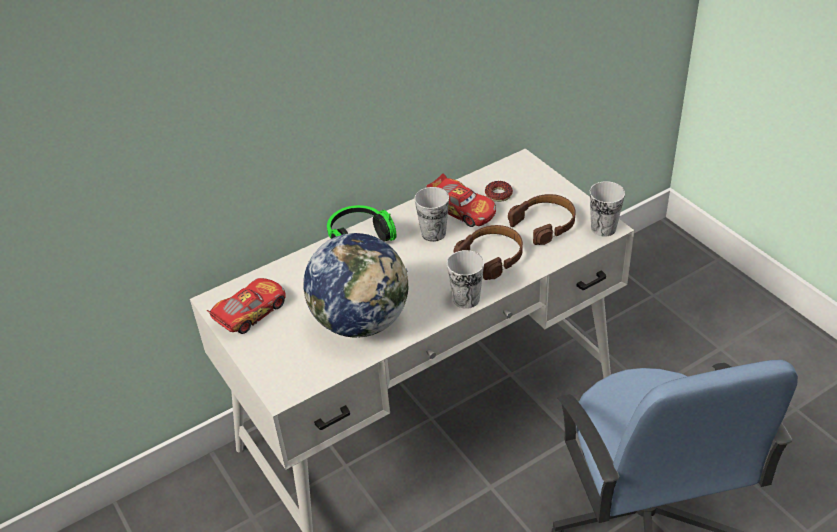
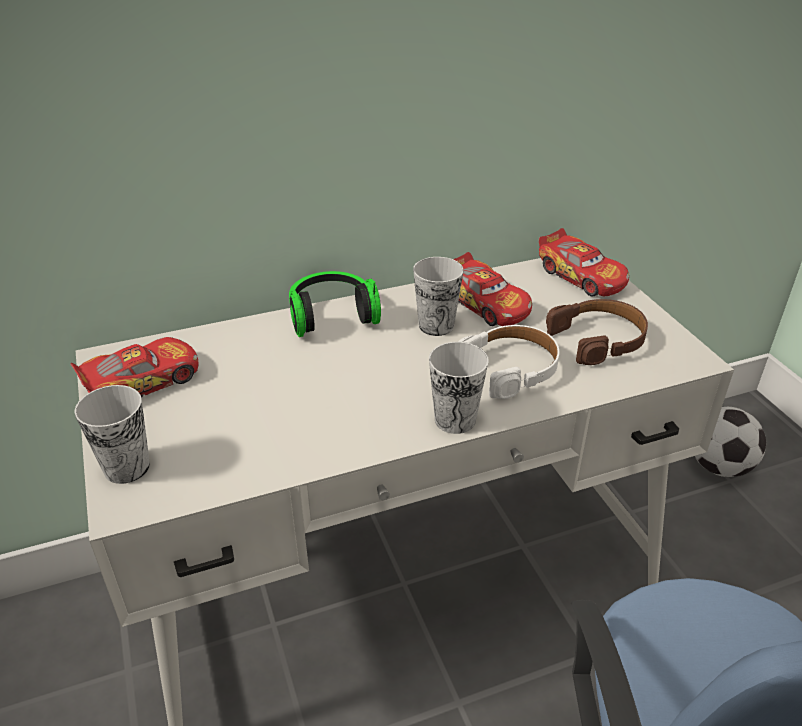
camera: 10 degrees right, 5 degrees down
globe [303,233,408,338] -> none
brown headphones [454,225,523,280] -> white headphones [458,325,559,399]
donut [485,181,513,202] -> none
cup [590,181,625,237] -> cup moved to [75,385,150,484]
none -> toy car [539,228,629,297]
none -> football [695,407,766,477]

